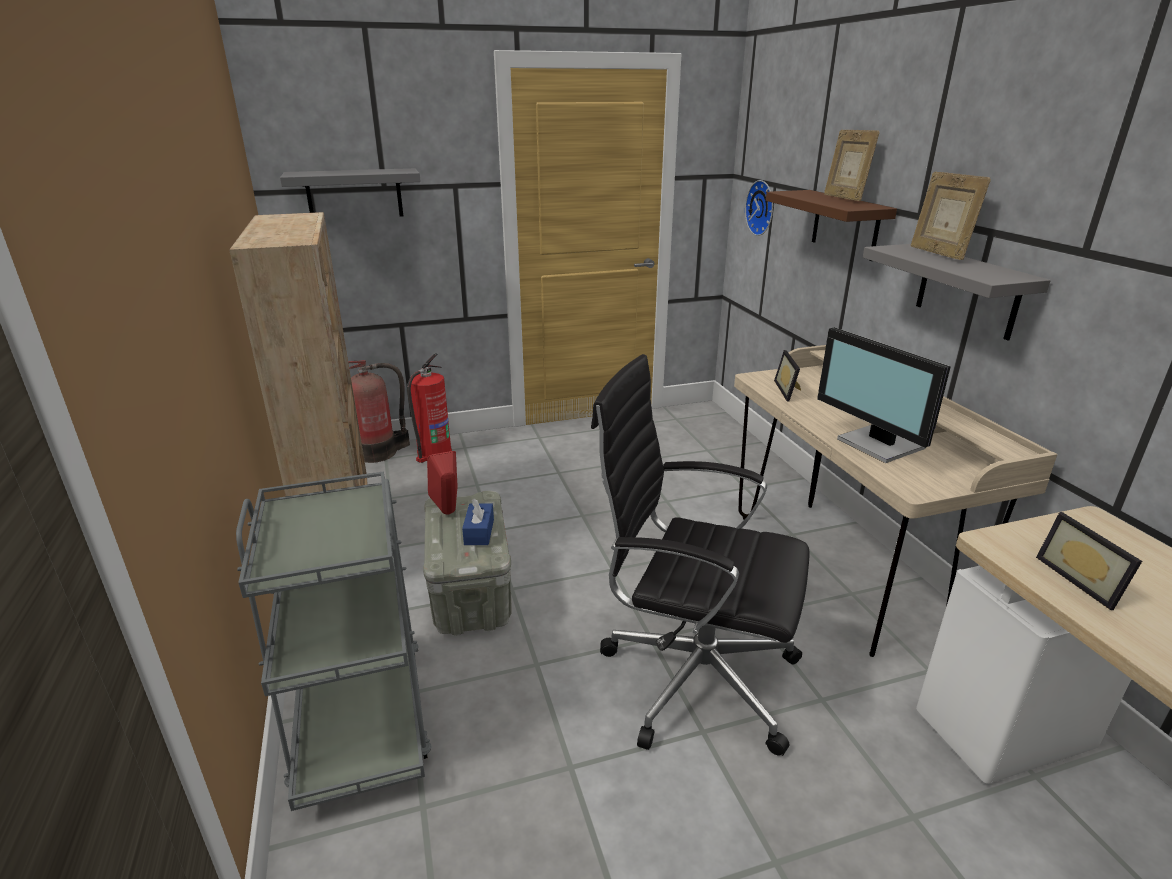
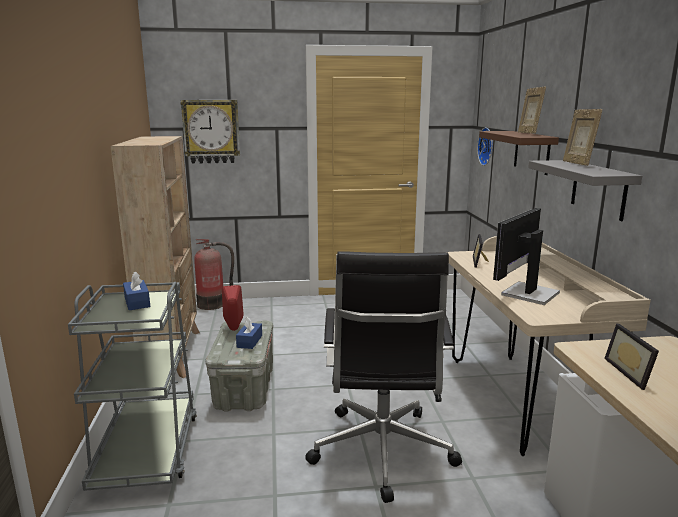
camera: 10 degrees right, 10 degrees down
grey shelf [280,168,421,217] -> wall clock [180,100,240,164]
fire extinguisher [407,353,452,463] -> none
black office chair [591,354,810,756] -> black office chair turned 120 degrees counterclockwise [305,251,462,503]
monitor [817,327,951,463] -> monitor turned 60 degrees clockwise [493,208,560,305]
none -> blue tissue box [123,271,150,310]

